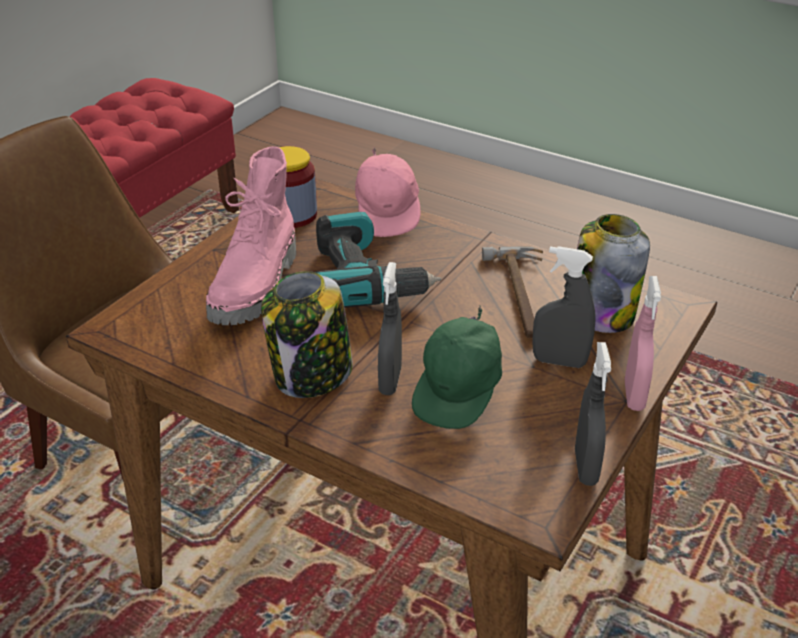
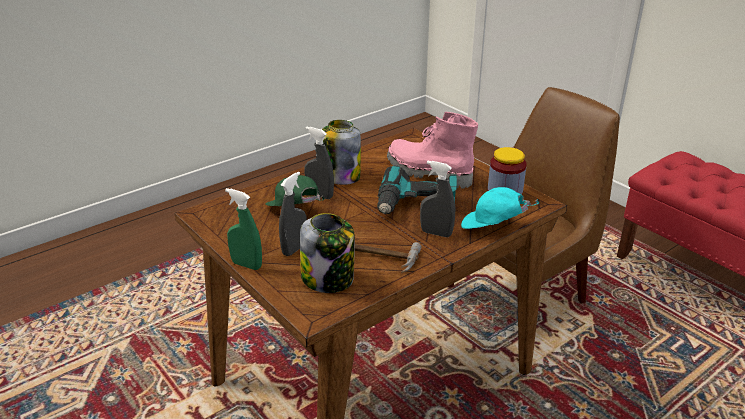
camera: 110 degrees right, 5 degrees down
pink cap [355,147,421,237] -> turquoise cap [461,187,539,229]
grey spray bottle [575,342,611,486] -> grey spray bottle moved to [420,161,455,237]
pink spray bottle [625,276,661,411] -> green spray bottle [225,188,262,270]

